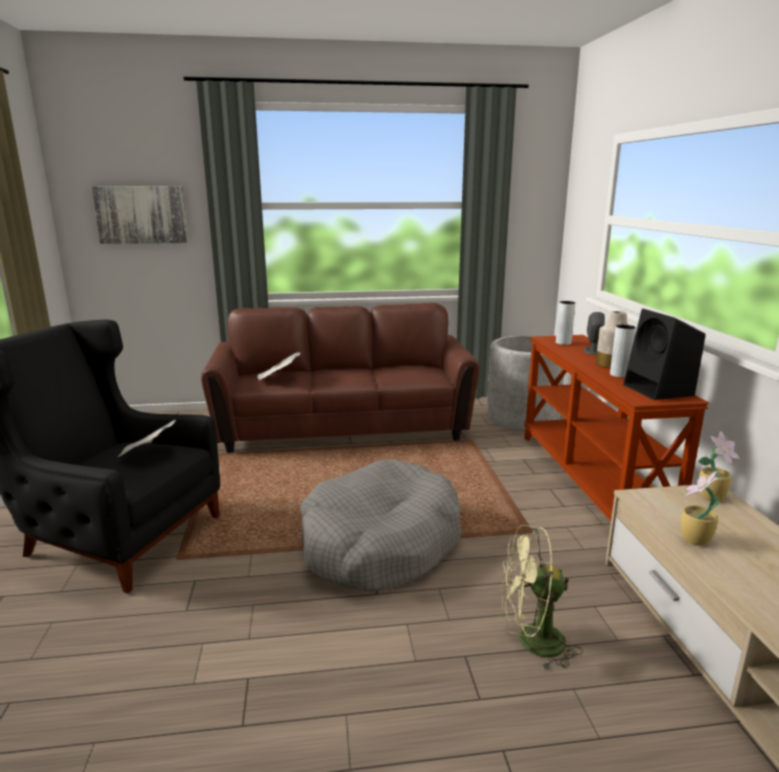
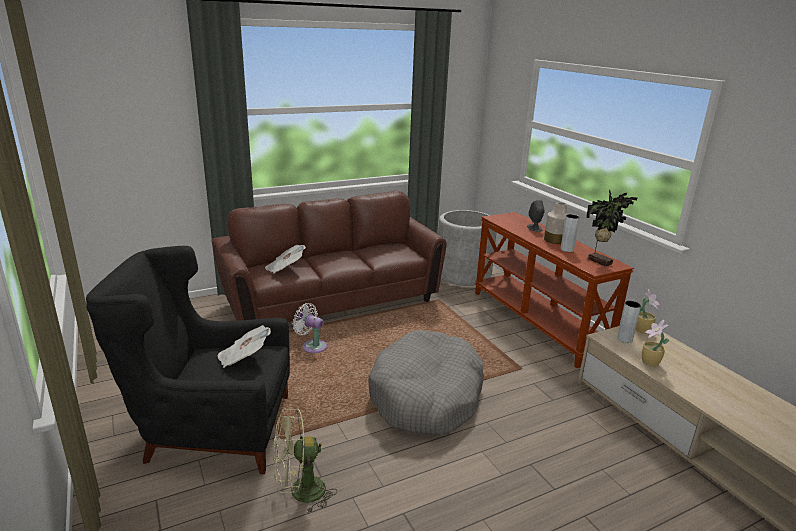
camera: 20 degrees left, 5 degrees up
picture [91,186,188,244] -> none
green fan [500,525,583,671] -> green fan moved to [273,409,337,513]
grey vase [556,301,575,345] -> grey vase moved to [617,301,641,343]
black speaker [623,309,706,400] -> potted plant [586,190,638,266]
none -> white fan [293,303,327,353]

